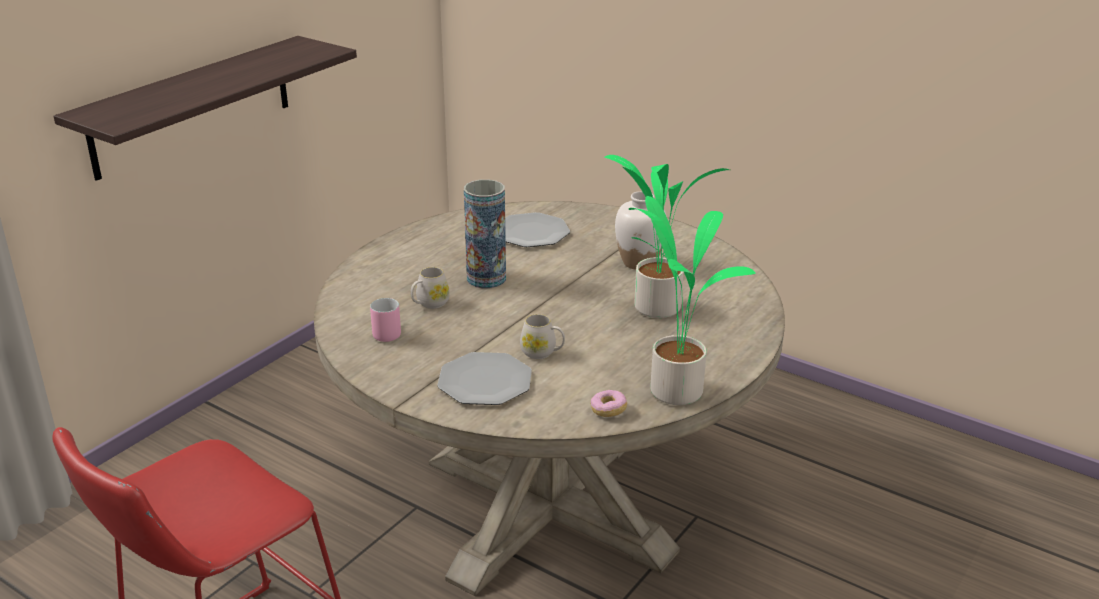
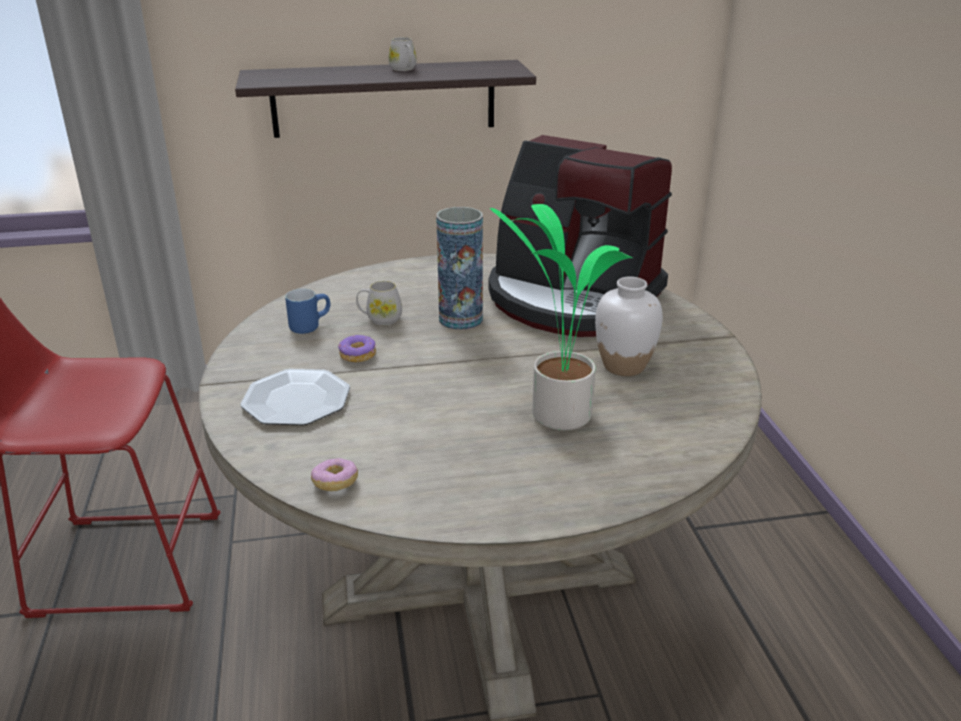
camera: 45 degrees right, 0 degrees up
pink mug [370,298,401,342] -> blue mug [285,289,330,334]
plate [505,212,570,247] -> coffee machine [489,135,672,337]
white mug [520,314,565,359] -> white mug moved to [389,37,417,71]
potted plant [629,196,756,405] -> none
none -> donut [338,335,376,362]

